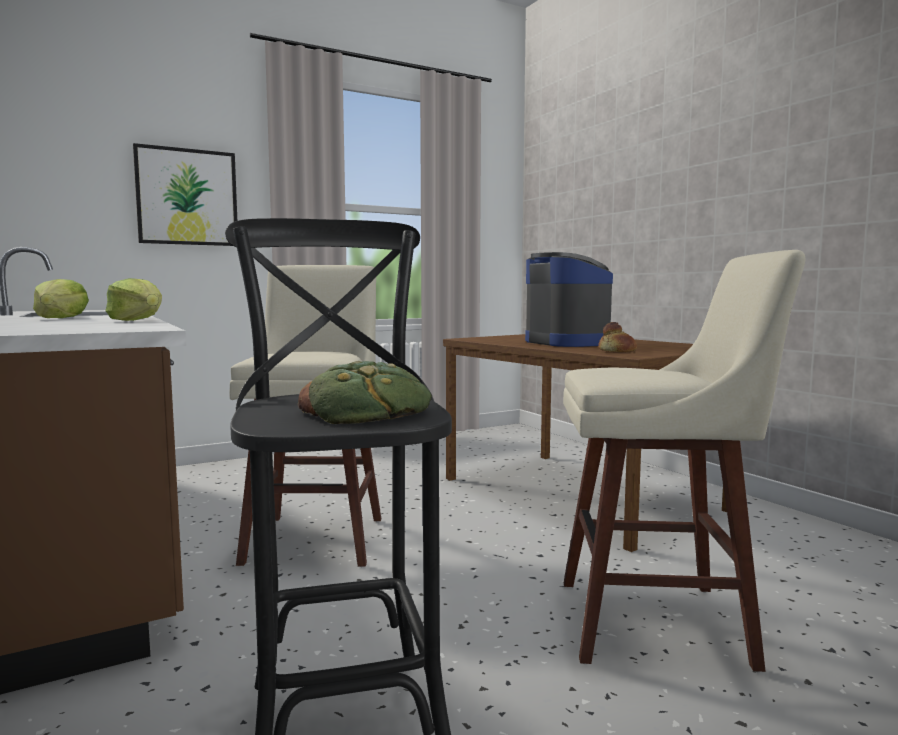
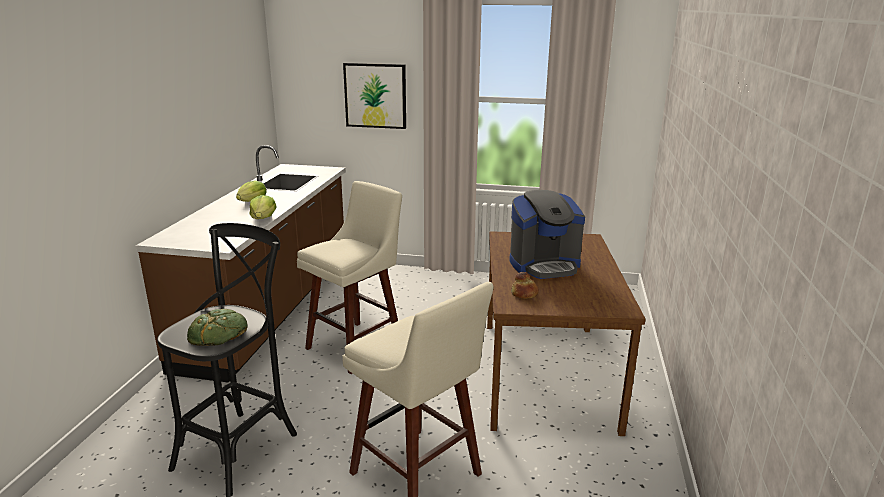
camera: 40 degrees right, 15 degrees up
coffee machine [525,252,613,347] -> coffee machine turned 60 degrees clockwise [509,190,585,279]

